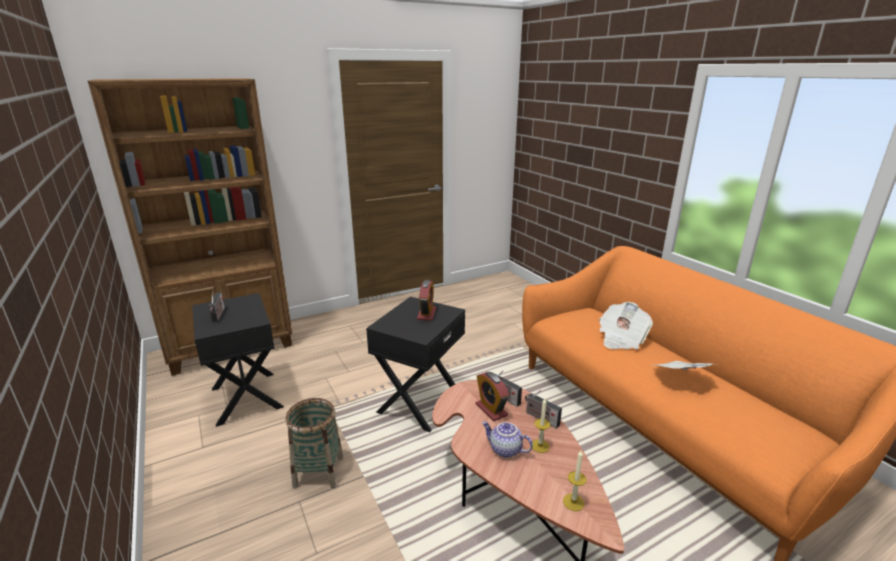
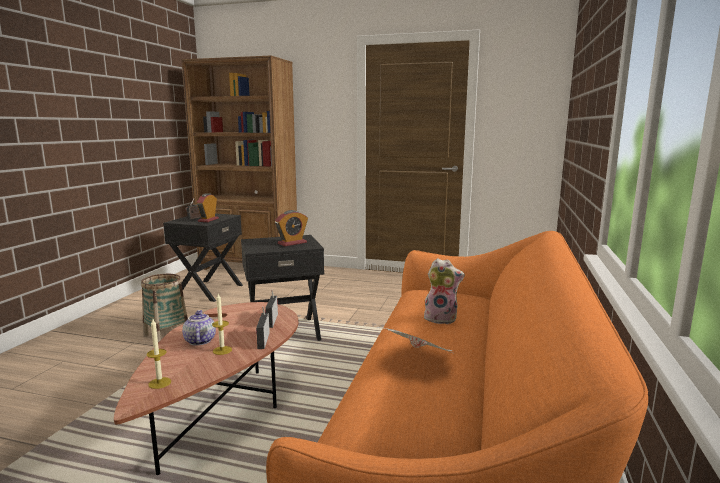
camera: 45 degrees right, 10 degrees down
alarm clock [476,372,509,421] -> alarm clock moved to [197,193,219,222]
newspaper [599,302,653,349] -> plush toy [424,258,465,324]

